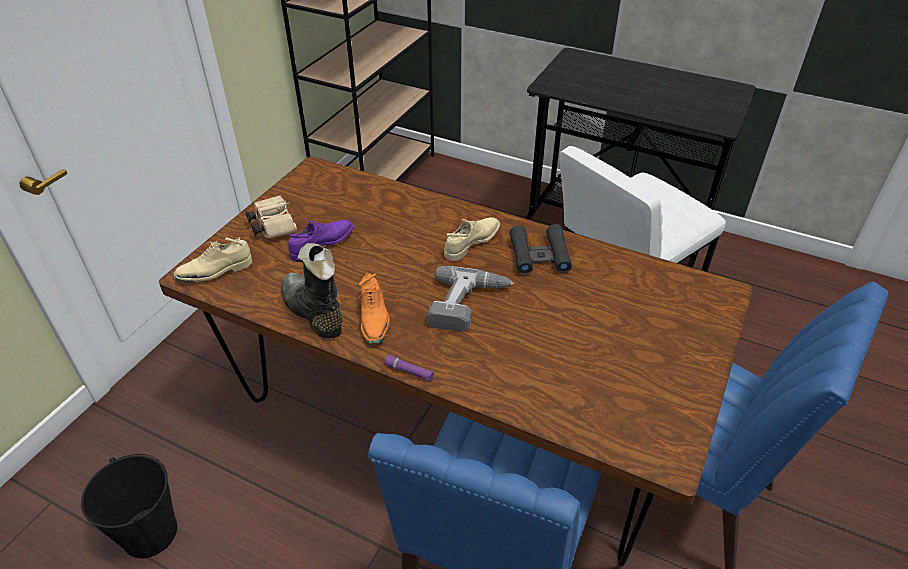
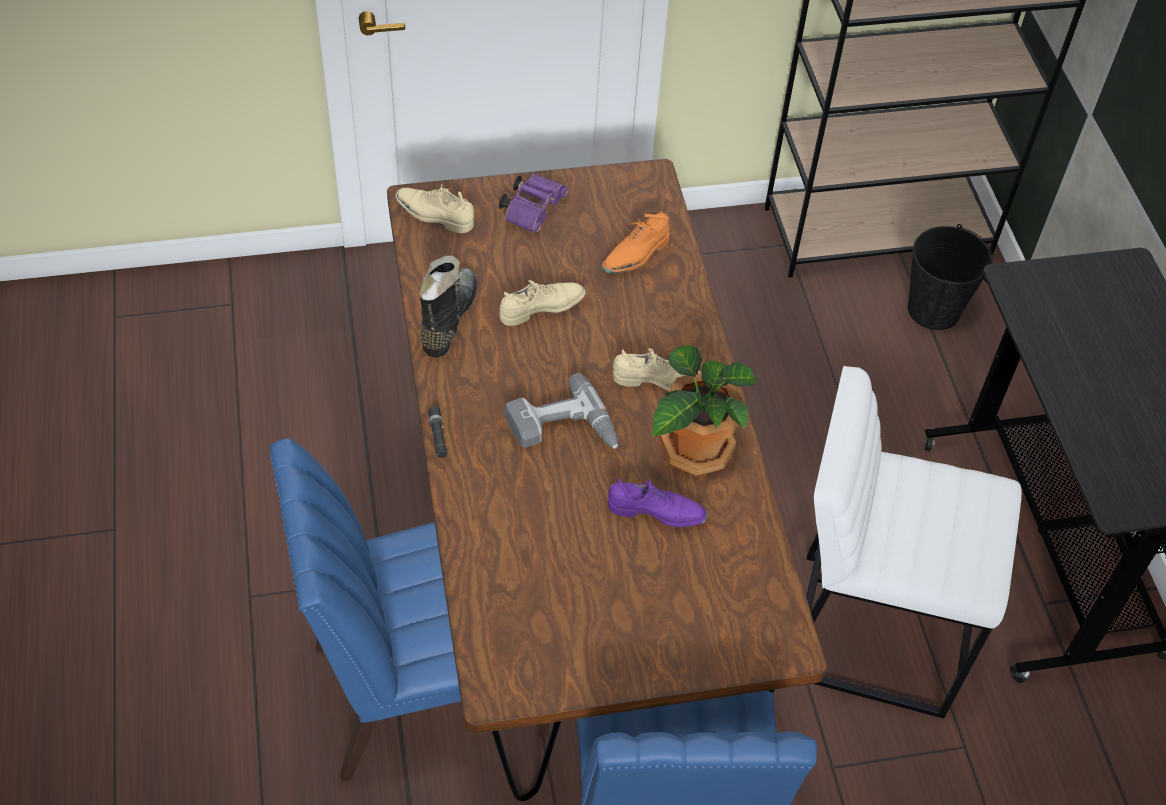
camera: 50 degrees right, 10 degrees up
black bucket [81,454,177,558] -> black bucket moved to [908,224,993,330]
beige binoculars [245,195,297,239] -> purple binoculars [499,174,568,233]
purple shoe [288,220,354,262] -> purple shoe moved to [608,478,708,527]
orange shoe [358,273,390,344] -> orange shoe moved to [602,211,669,273]
purple flashlight [384,355,434,382] -> black flashlight [428,406,448,458]
black binoculars [510,224,572,275] -> potted plant [652,345,758,476]
none -> beige shoe [499,280,586,326]

